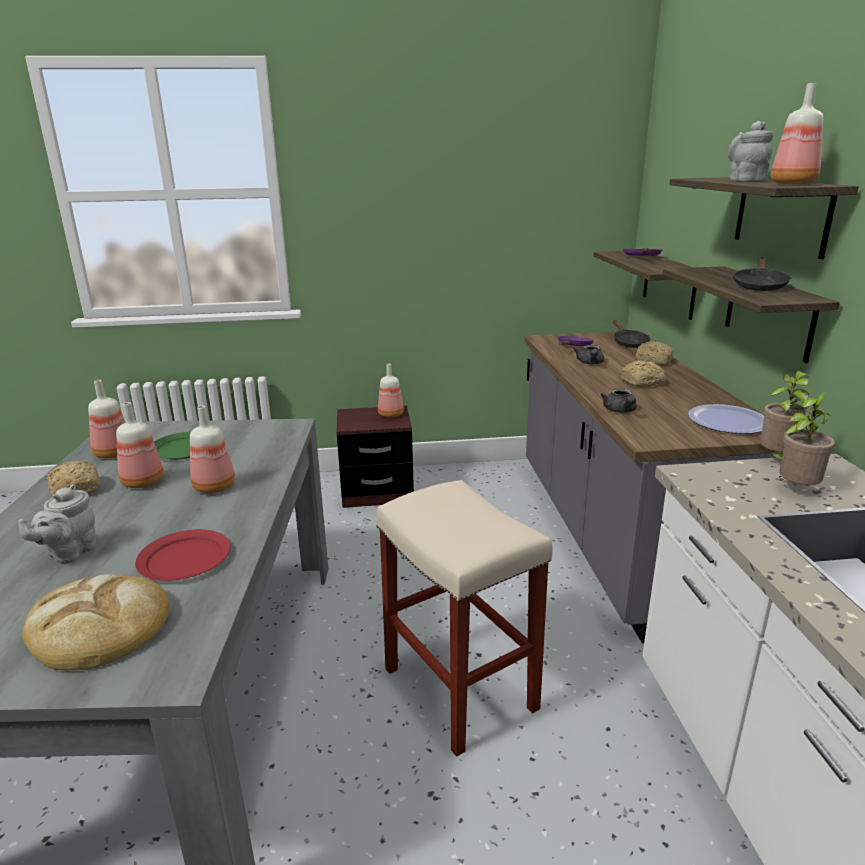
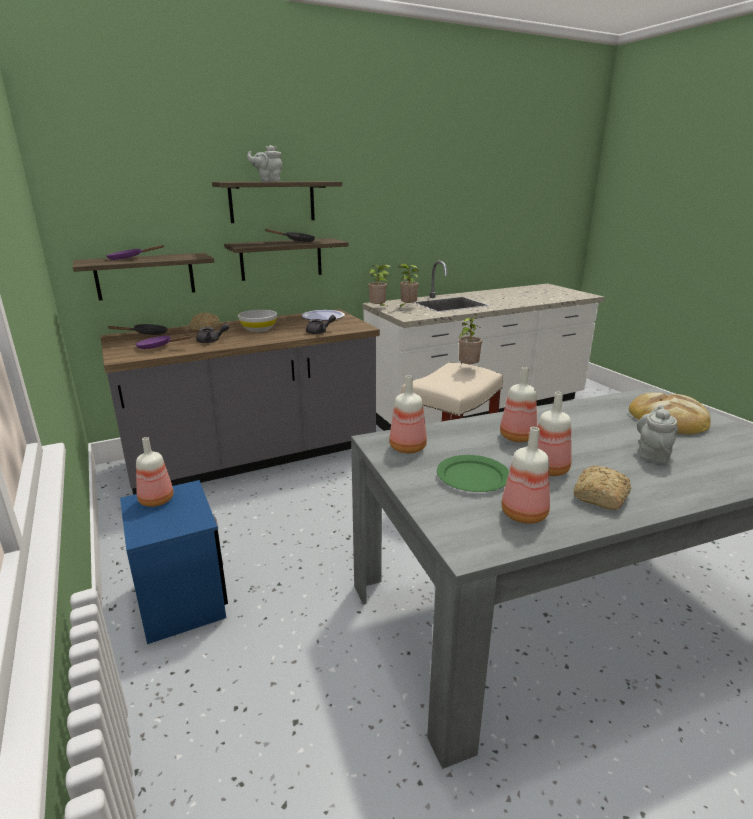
camera: 110 degrees left, 0 degrees up
grey teapot [18,484,96,564] -> grey teapot turned 75 degrees counterclockwise [637,405,678,464]
red plate [135,529,231,581] -> none
brown nightstand [337,406,414,508] -> blue nightstand [120,480,228,644]
bread [620,360,666,387] -> white bowl [238,310,277,332]
bottle [770,83,823,185] -> bottle moved to [389,375,427,453]
none -> potted plant [458,315,482,364]

